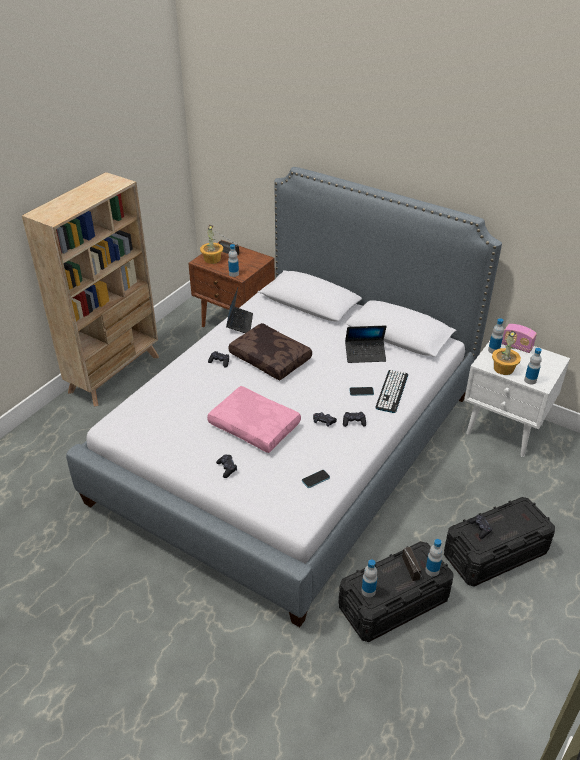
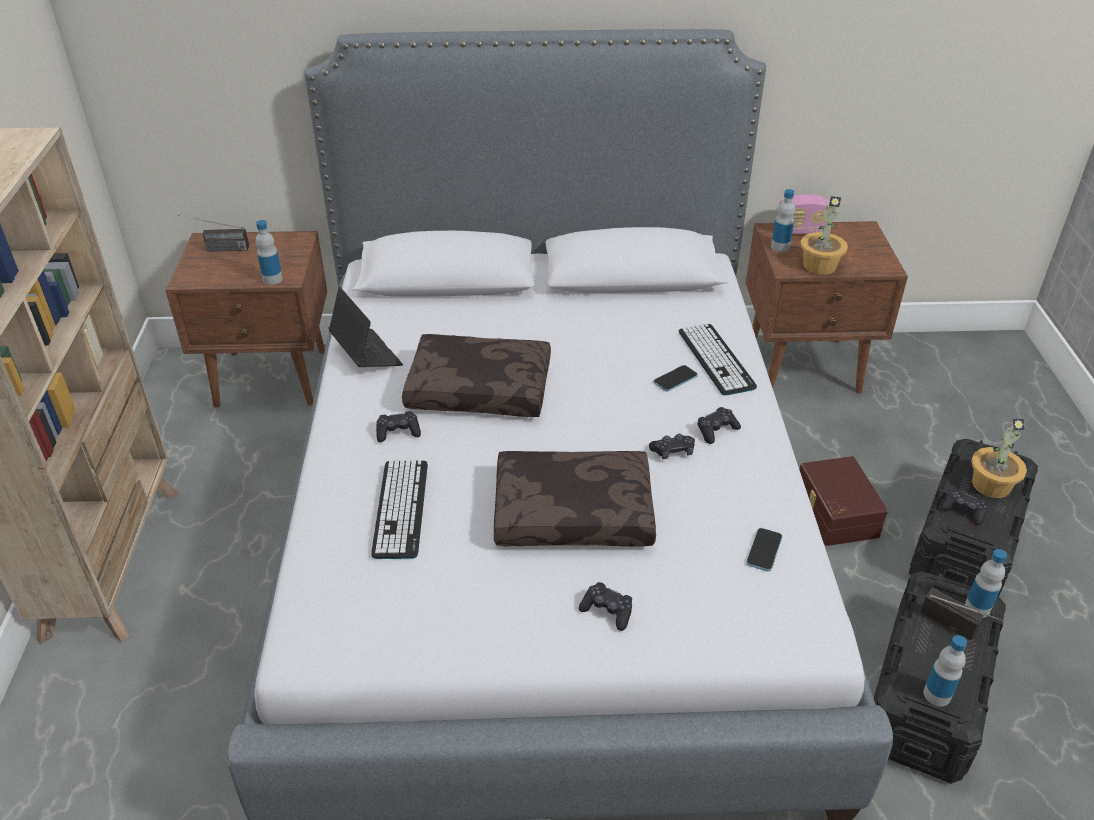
camera: 35 degrees left, 0 degrees up
potted plant [200,225,223,264] -> potted plant moved to [971,419,1027,498]
pink pillow [207,386,301,453] -> brown pillow [494,451,656,546]
laptop [345,325,387,363] -> none
white nightstand [464,341,570,457] -> brown nightstand [746,221,908,394]
bottle [524,348,542,384] -> none
none -> keyboard [371,460,428,559]
none -> brown storage box [799,456,888,546]

